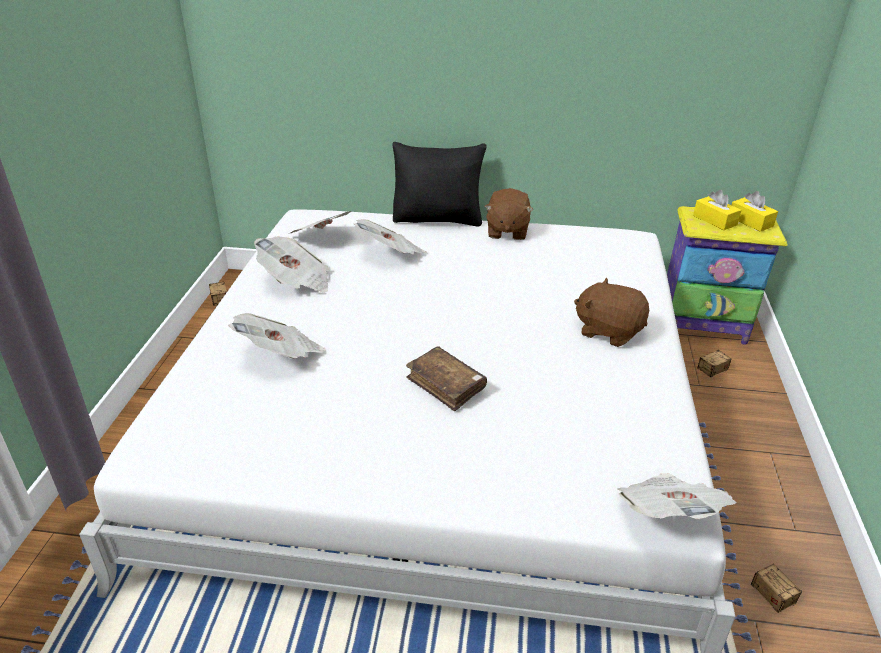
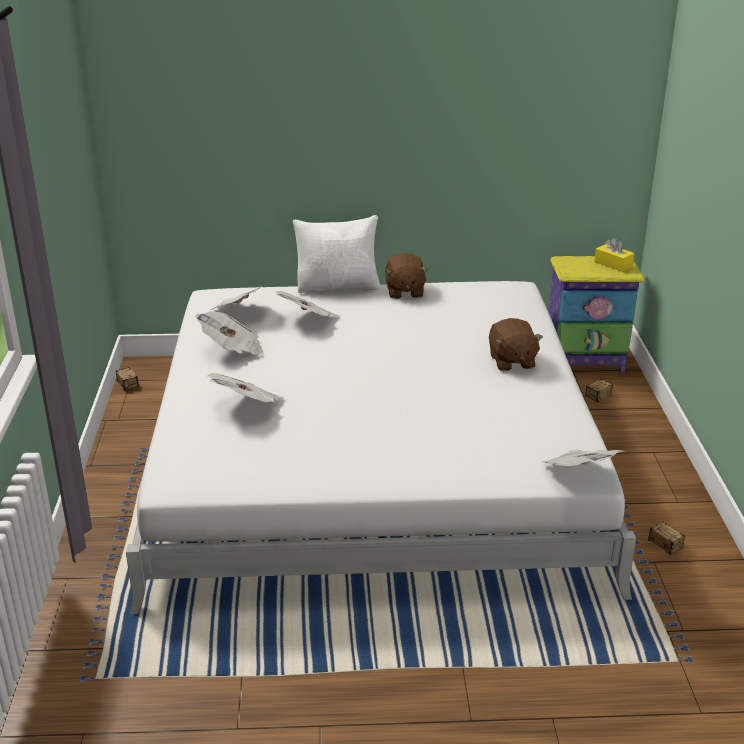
camera: 10 degrees left, 5 degrees down
black pillow [392,142,487,226] -> white pillow [293,215,380,293]
brown book [406,346,487,411] -> none
brown plush toy [574,278,649,347] -> brown plush toy turned 120 degrees counterclockwise [489,318,543,371]
yellow tissue box [693,190,741,230] -> none

